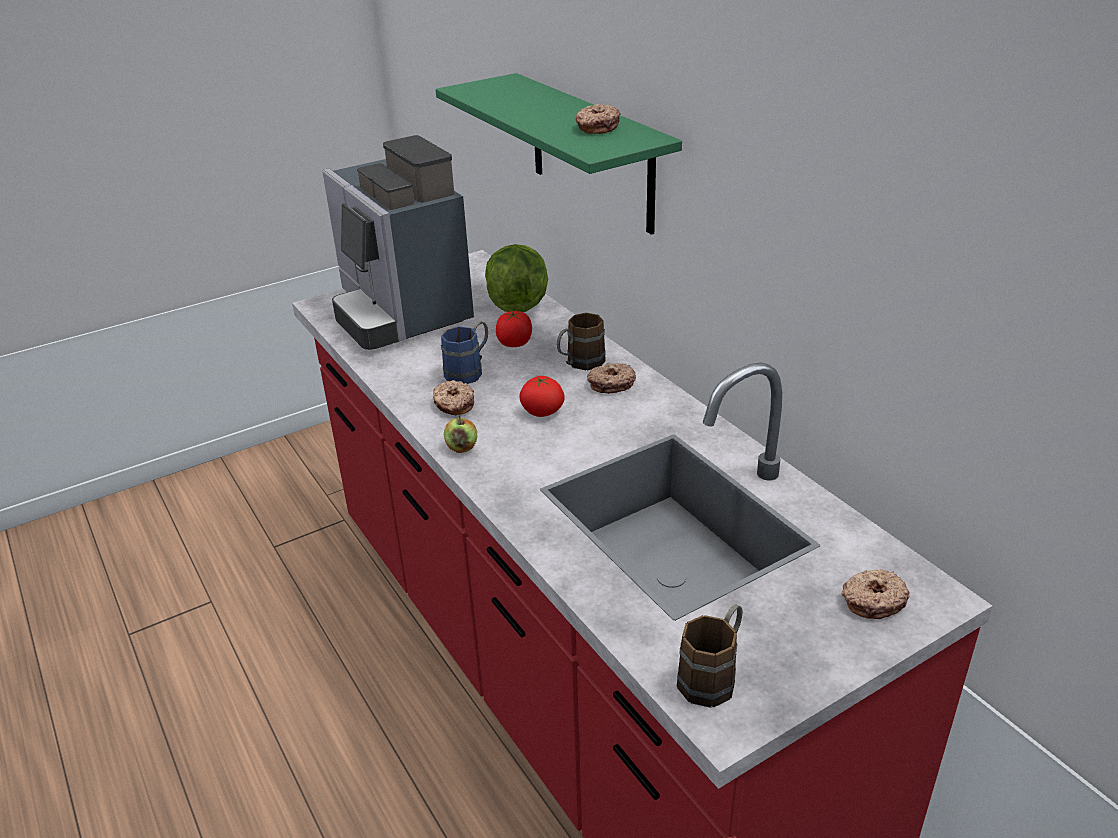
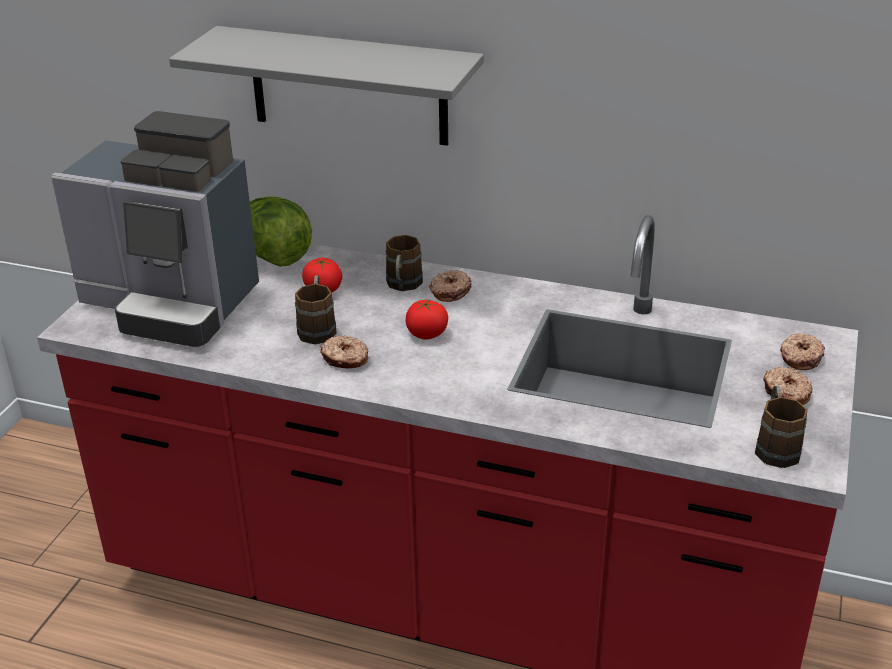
camera: 40 degrees left, 0 degrees up
green shelf [436,73,682,235] -> grey shelf [169,26,484,146]
blue mug [441,321,488,384] -> brown mug [295,275,337,344]
apple [444,415,477,453] -> none
donut [575,104,620,134] -> donut moved to [763,367,813,405]

